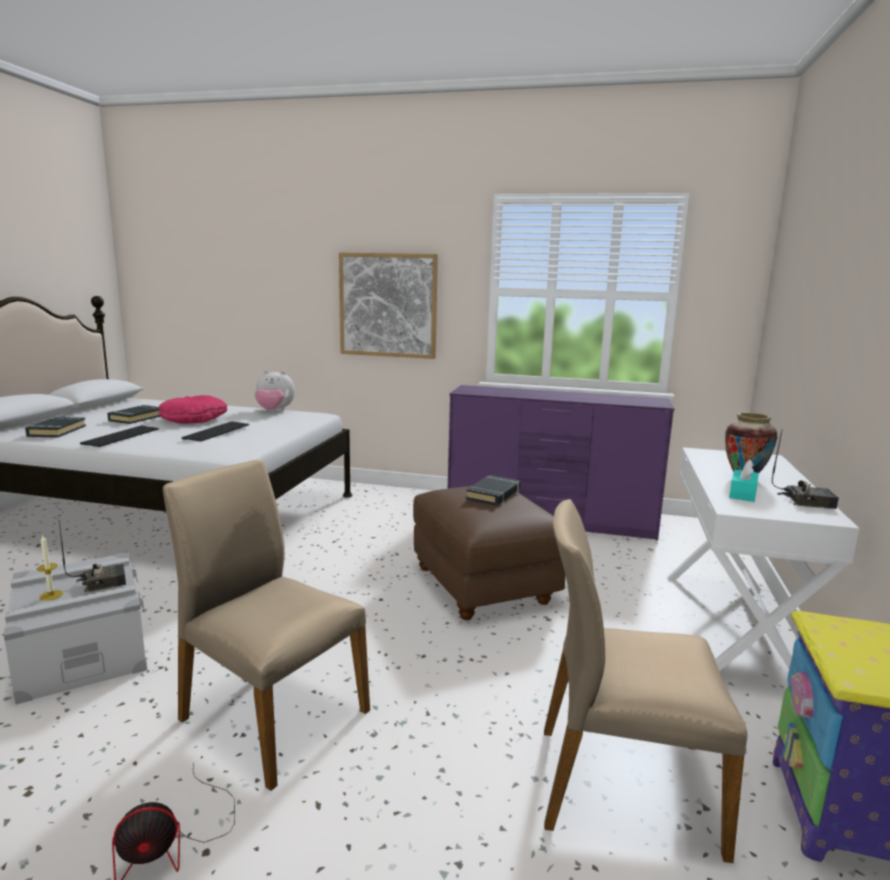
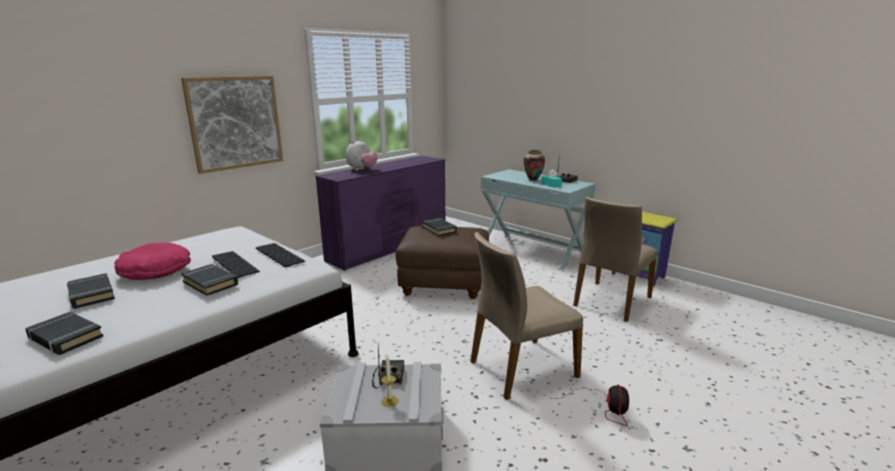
camera: 60 degrees left, 5 degrees up
keyboard [80,426,159,447] -> keyboard moved to [256,243,305,267]
plush toy [255,370,295,411] -> plush toy moved to [346,139,378,171]
white desk [667,447,860,671] -> turquoise desk [481,169,595,270]
none -> black book [181,264,238,296]

